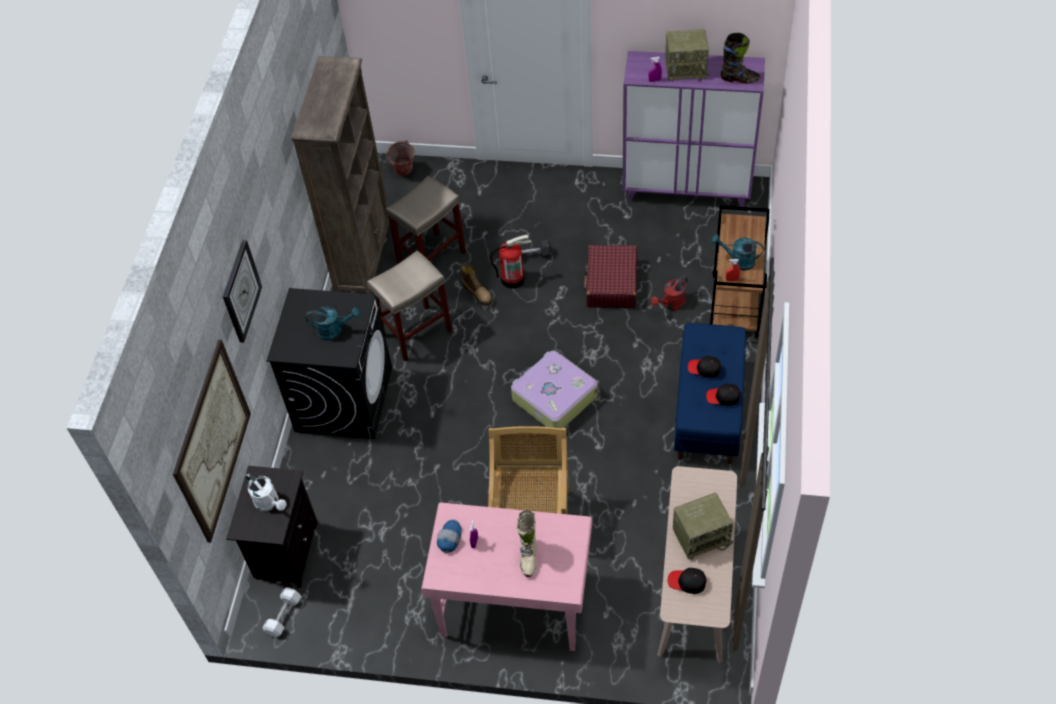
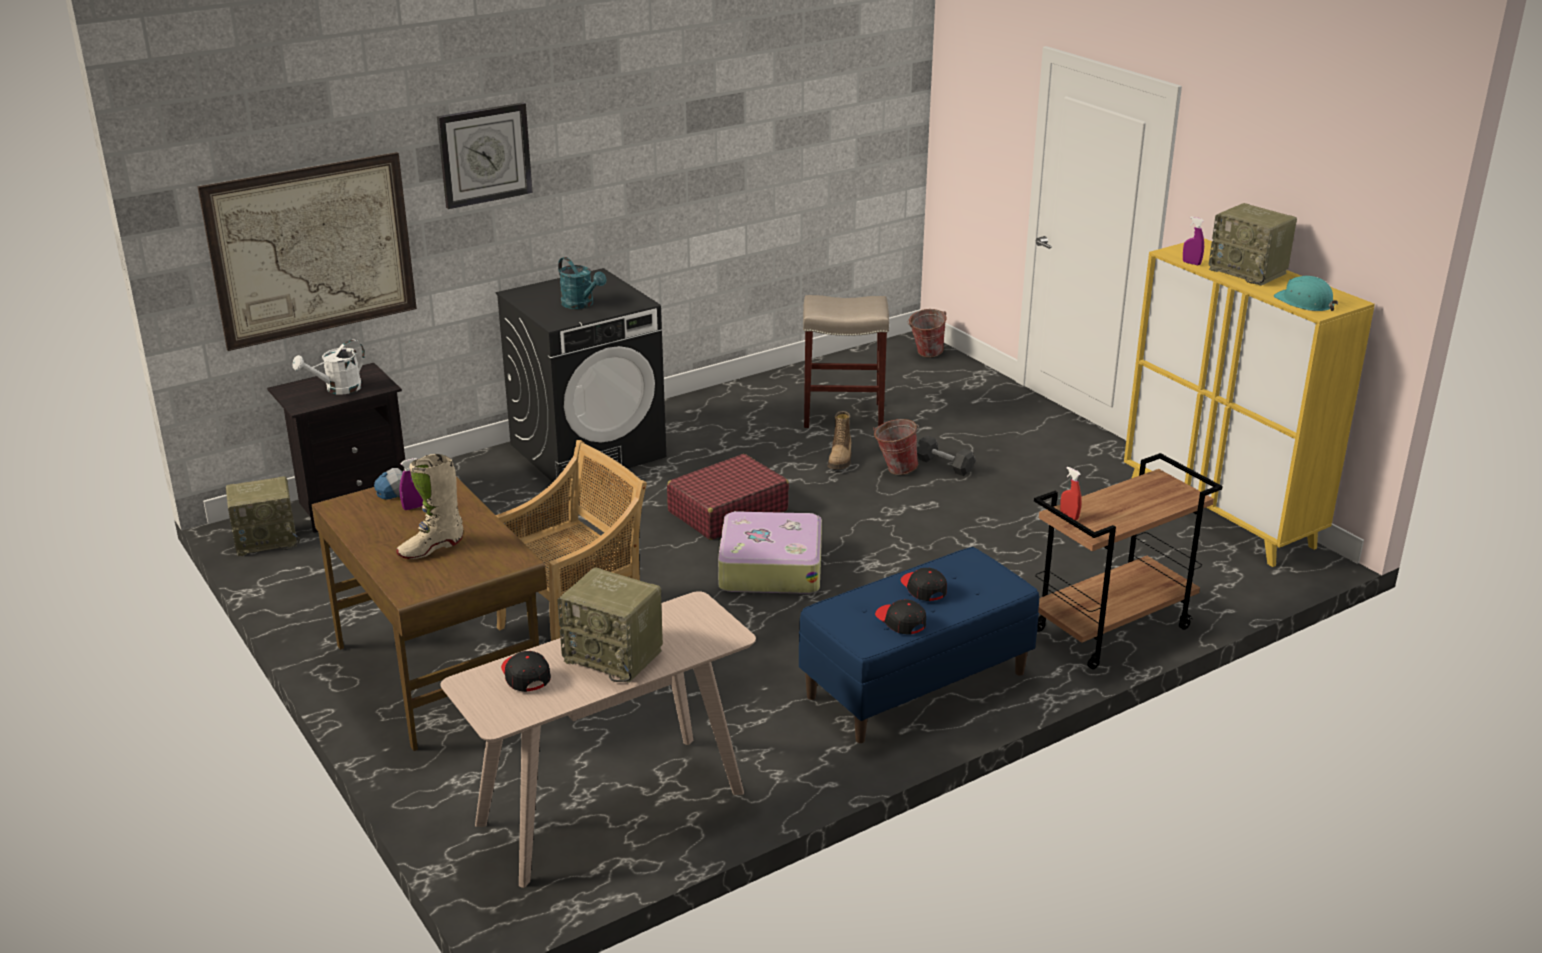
camera: 45 degrees right, 25 degrees down
white watering can [246,473,286,511] -> white watering can turned 45 degrees clockwise [292,339,365,395]
white dumbbell [263,588,301,637] -> radio [226,476,300,556]
brown bookcase [291,56,390,294] -> none
beige stool [367,250,452,362] -> none
pink desk [421,502,592,651] -> brown desk [312,476,547,751]
fire extinguisher [490,235,531,289] -> bucket [873,419,919,475]
red suitcase [584,245,638,308] -> red suitcase moved to [667,454,789,540]
purple cabinet [623,51,765,207] -> yellow cabinet [1124,238,1375,567]
red watering can [651,276,688,310] -> none
turquoise watering can [711,234,763,271] -> none
black boot [720,33,760,84] -> turquoise hard hat [1274,276,1338,311]

